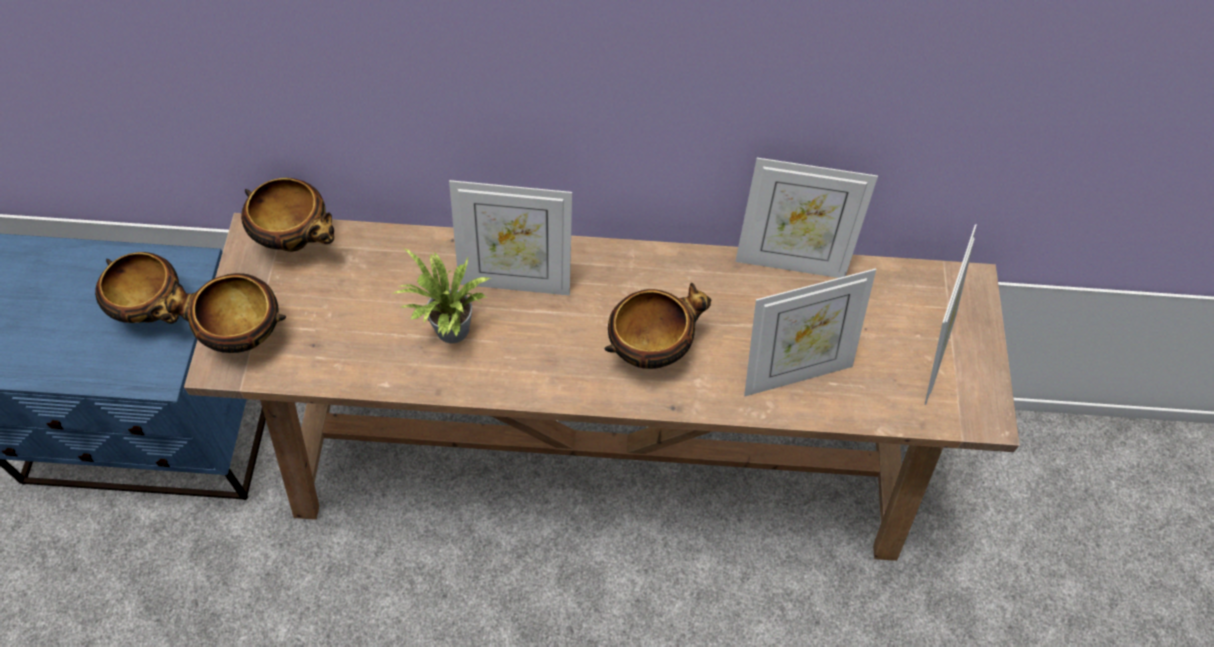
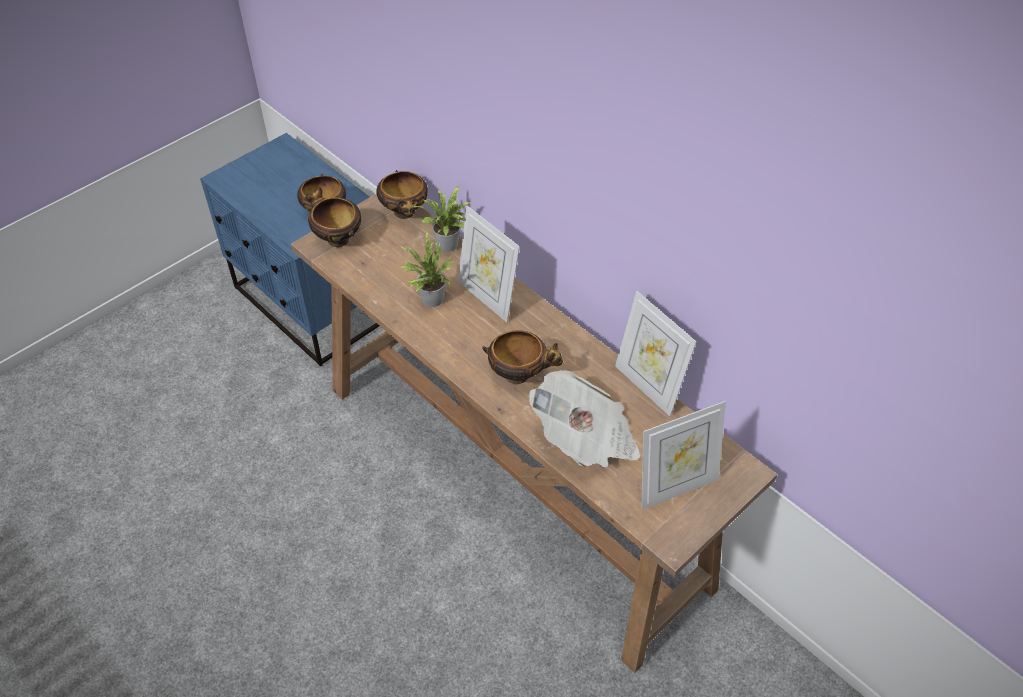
camera: 45 degrees right, 10 degrees down
picture frame [744,269,876,396] -> newspaper [528,370,641,467]
none -> potted plant [414,186,472,252]

